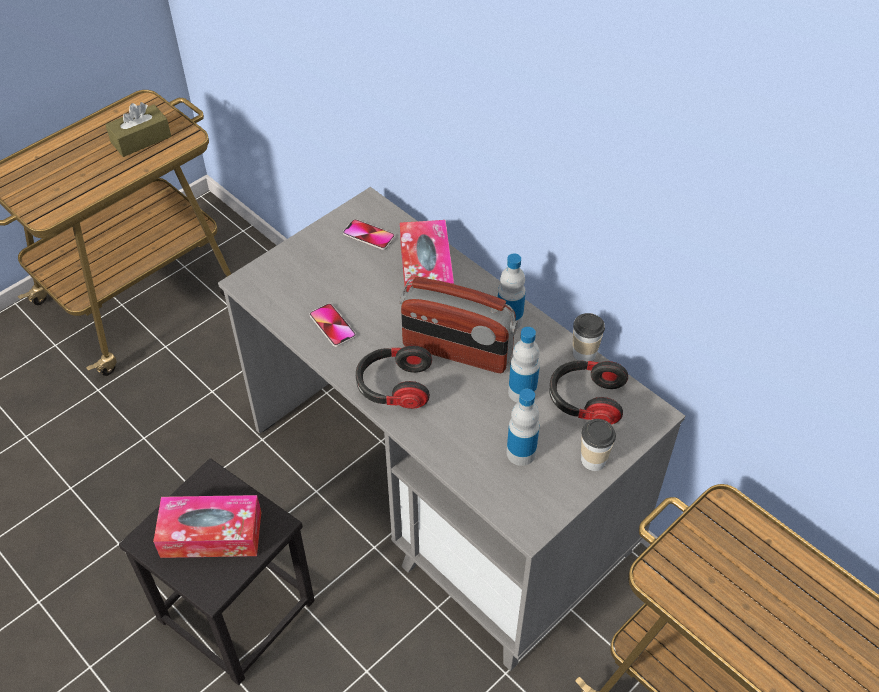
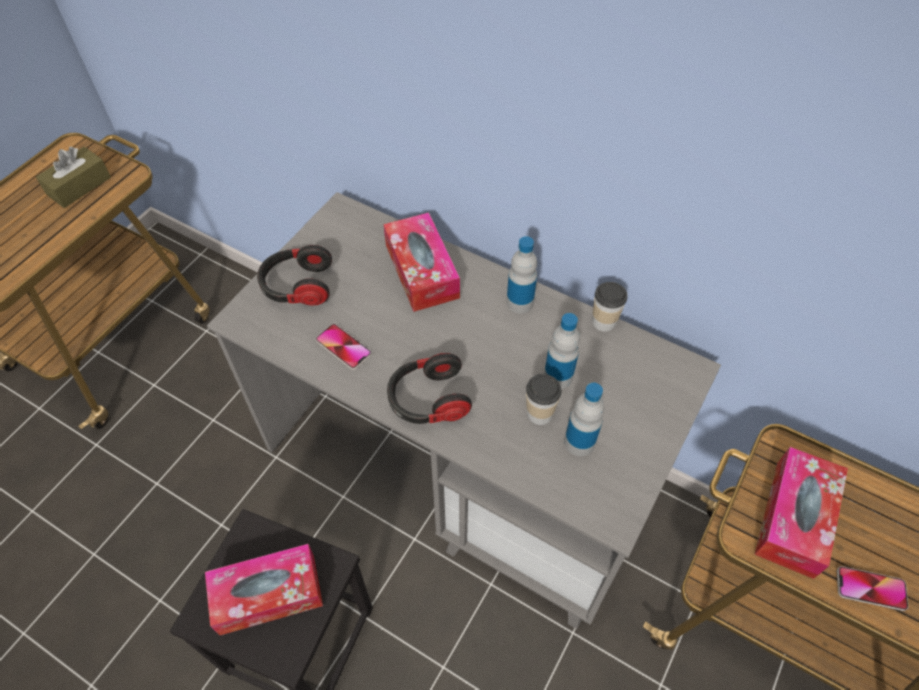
camera: 15 degrees left, 5 degrees up
phone [343,219,395,250] -> phone moved to [837,566,908,611]
radio [400,277,518,373] -> none
headphones [549,360,628,425] -> headphones moved to [257,245,332,305]
cup [581,419,616,471] -> cup moved to [526,374,561,425]
none -> tissue box [754,447,848,579]

